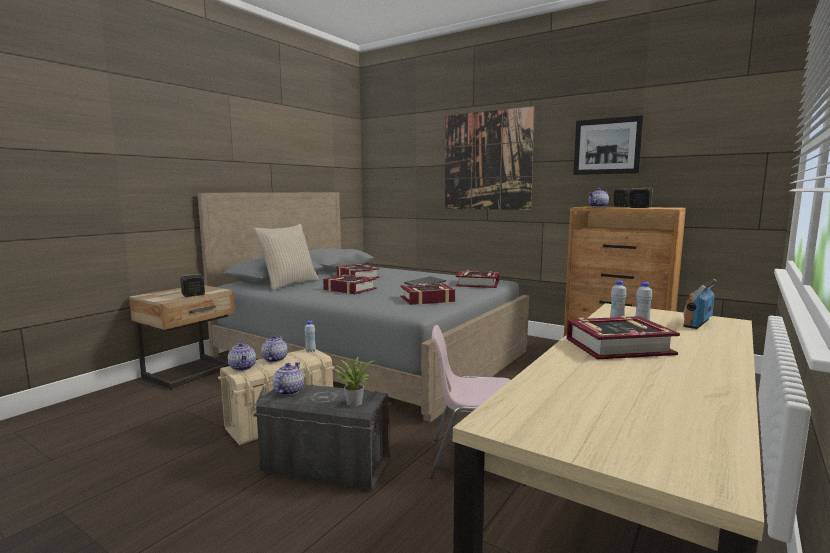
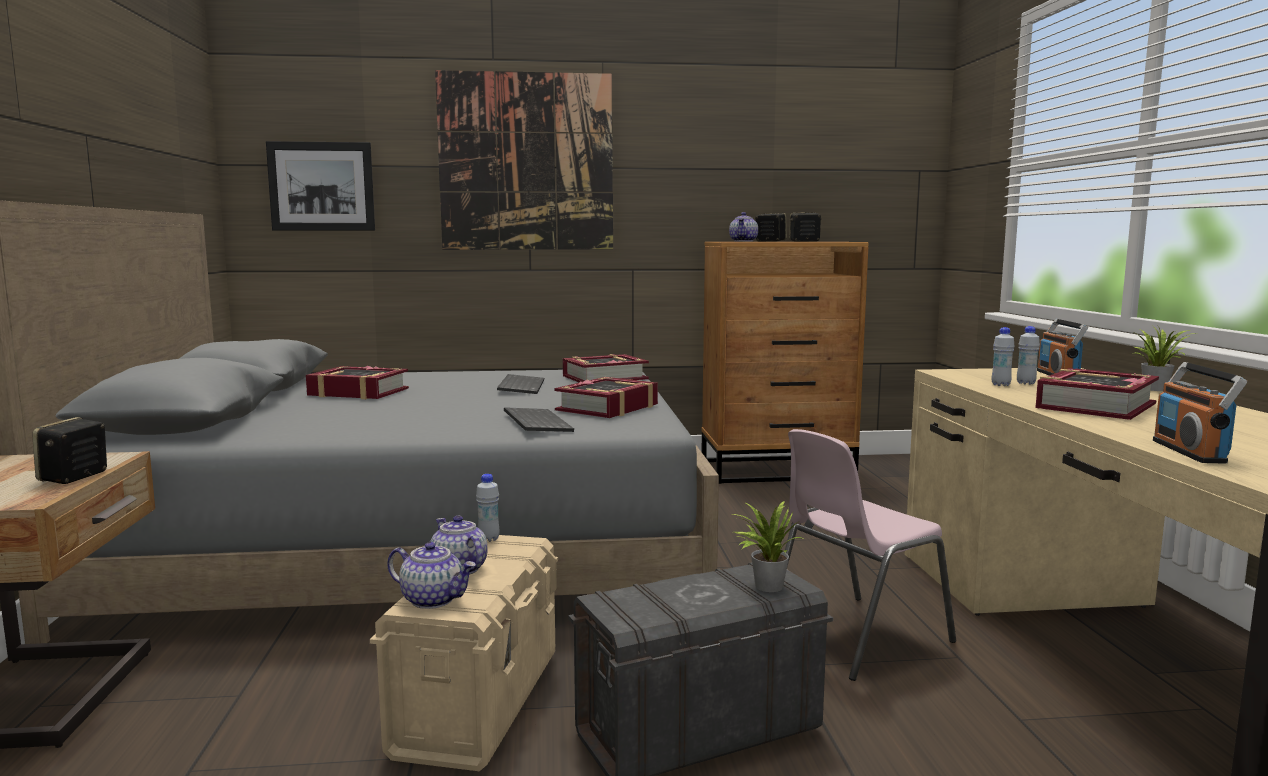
camera: 40 degrees left, 0 degrees up
beige pillow [253,224,319,290] -> none
teapot [273,362,304,396] -> none
book [323,274,376,294] -> none
picture [573,115,643,175] -> picture moved to [266,141,375,231]
none -> keyboard [504,407,574,432]
none -> potted plant [1135,325,1195,391]
none -> radio [1153,362,1247,464]

